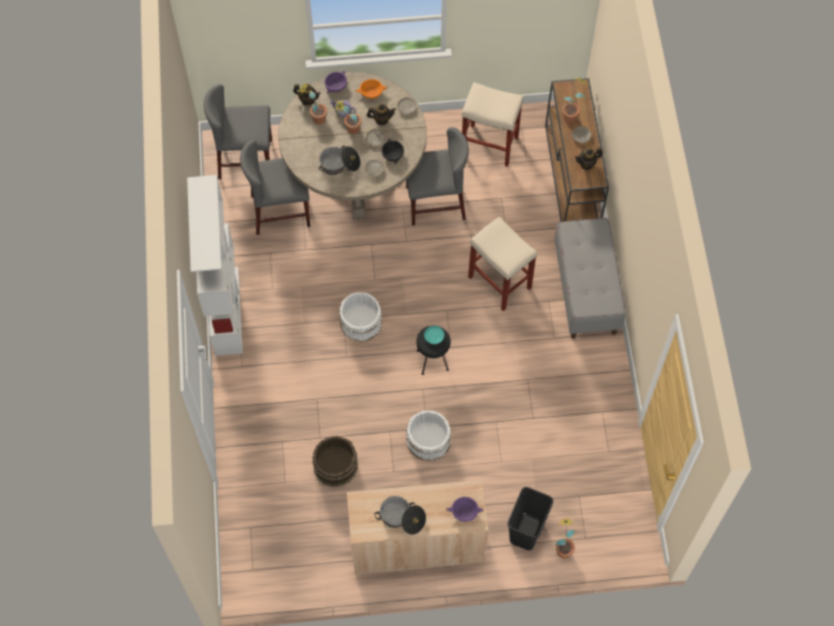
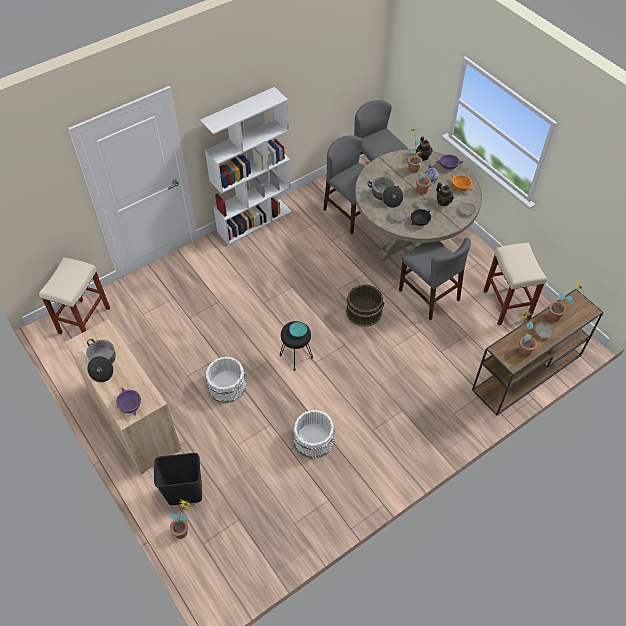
camera: 60 degrees right, 10 degrees down
brown bucket [312,436,358,487] -> brown bucket moved to [346,284,385,327]
white bucket [339,292,382,342] -> white bucket moved to [293,410,335,458]
beige stool [468,217,538,311] -> beige stool moved to [39,257,110,334]
grey bench [554,218,626,339] -> none
teapot [575,148,602,170] -> potted plant [519,311,537,357]

